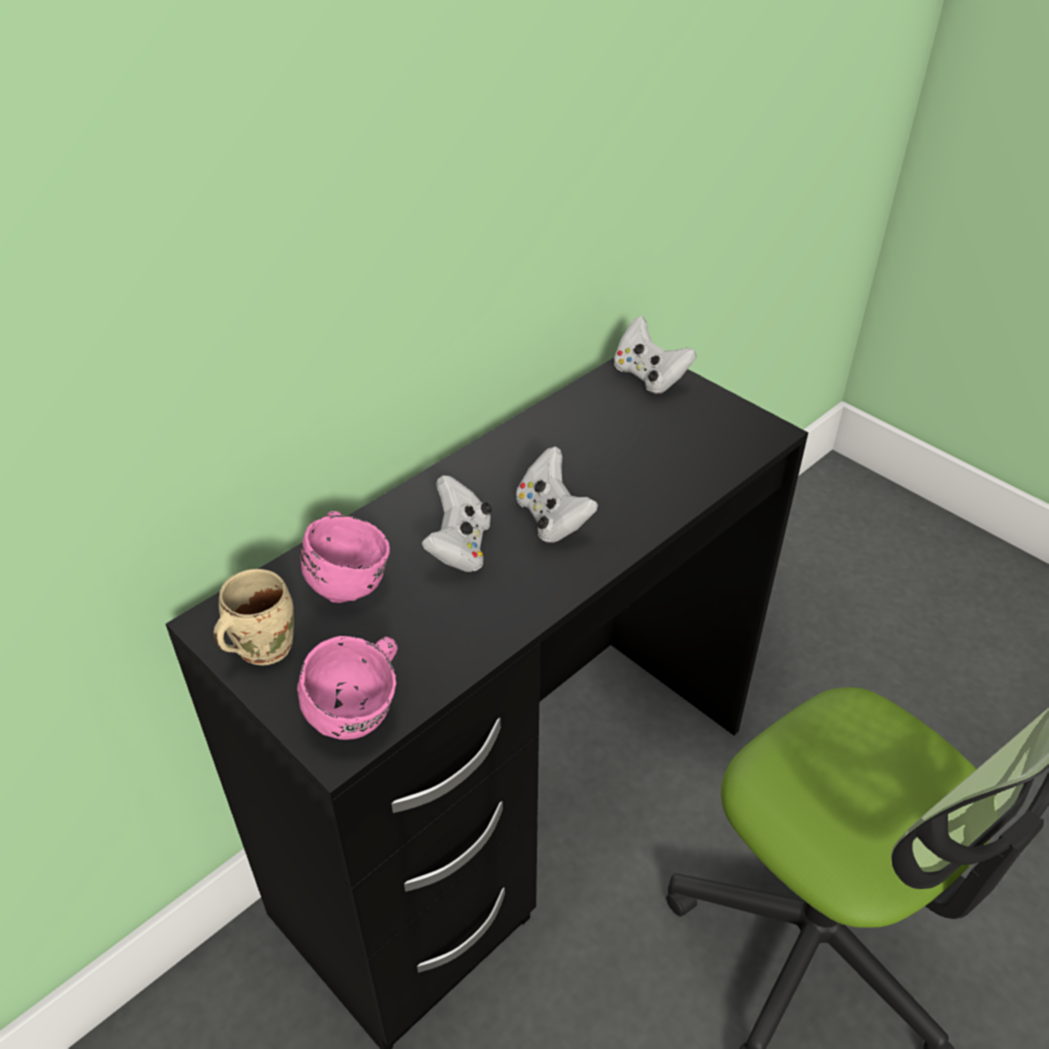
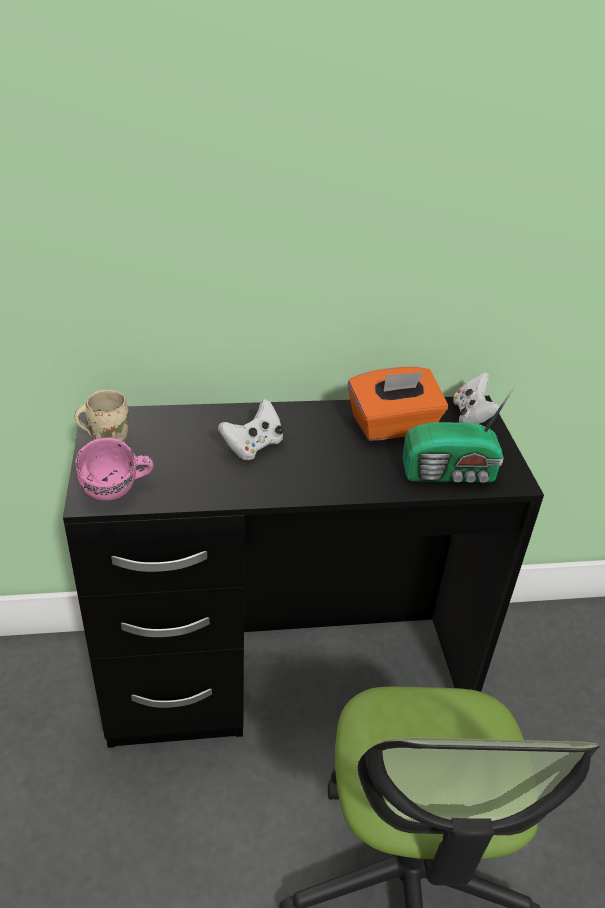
camera: 35 degrees right, 5 degrees down
pink mug [301,511,390,603] -> none
white game controller [516,447,598,543] -> none
none -> orange tissue box [348,367,448,441]
none -> radio [402,388,514,483]

